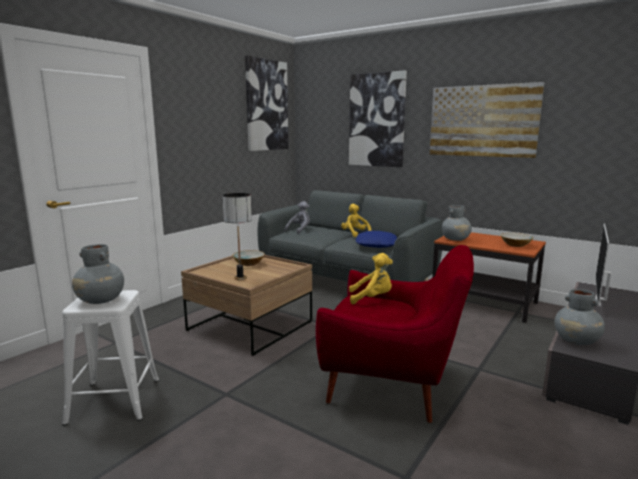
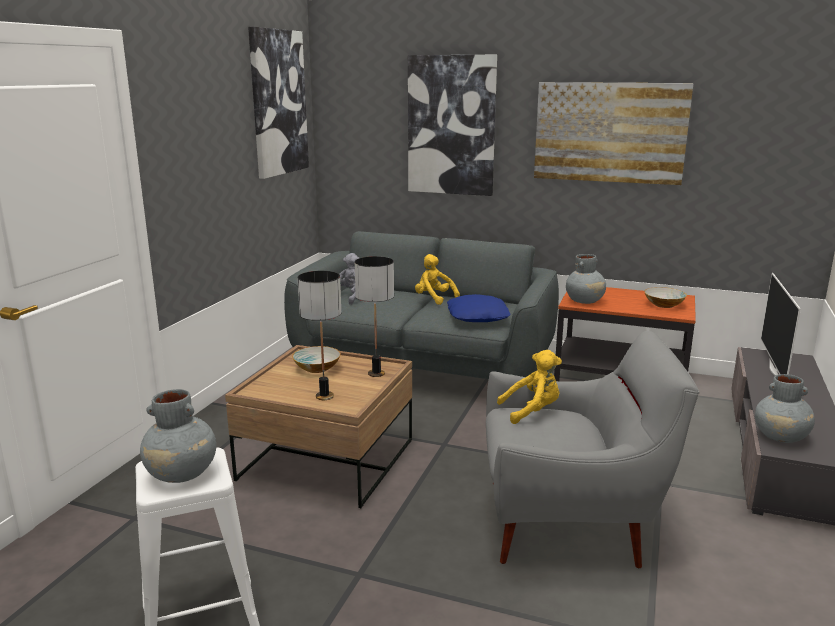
camera: 15 degrees left, 5 degrees up
red armchair [316,245,474,423] -> grey armchair [486,331,700,568]
none -> table lamp [355,256,394,377]

